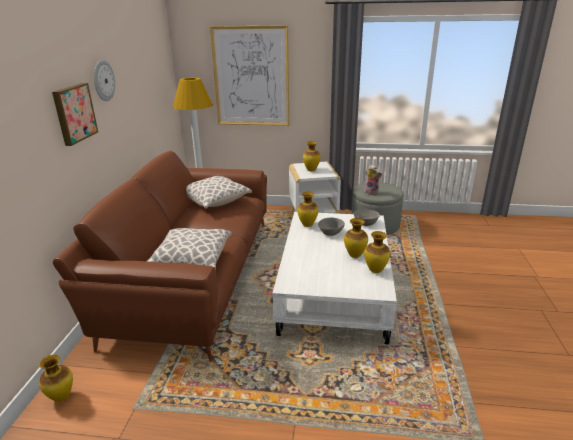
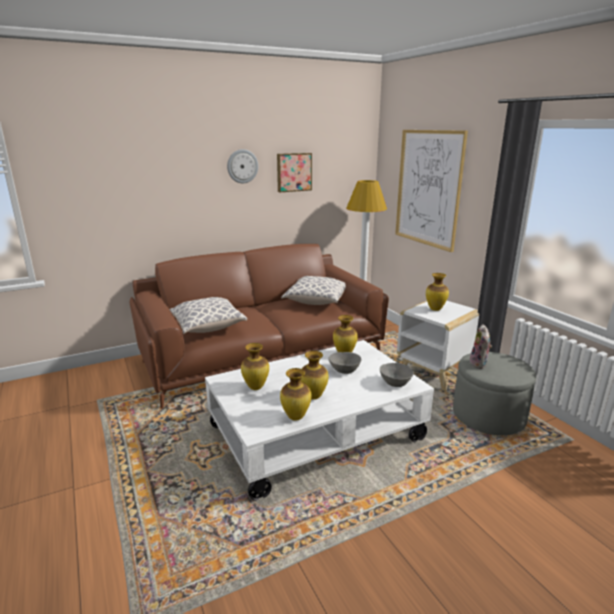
camera: 55 degrees right, 5 degrees down
vase [39,355,73,402] -> vase moved to [241,343,269,390]
picture [52,83,98,146] -> picture moved to [277,153,312,192]

